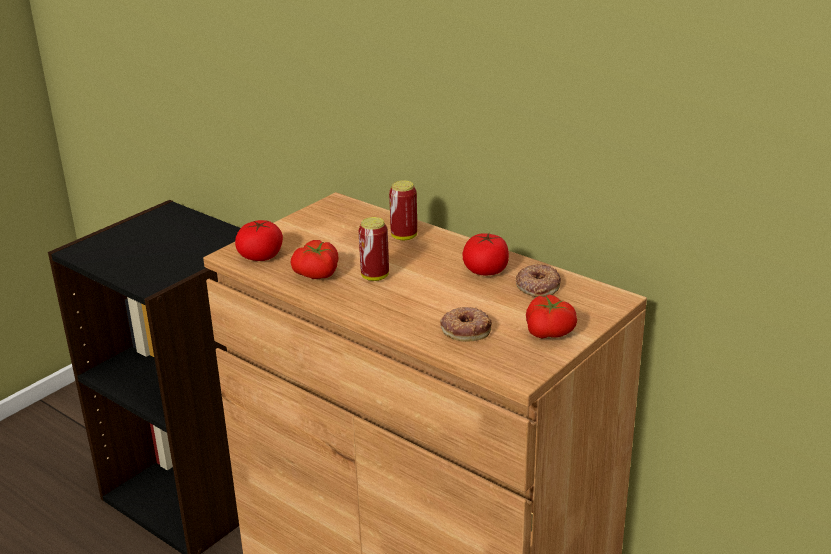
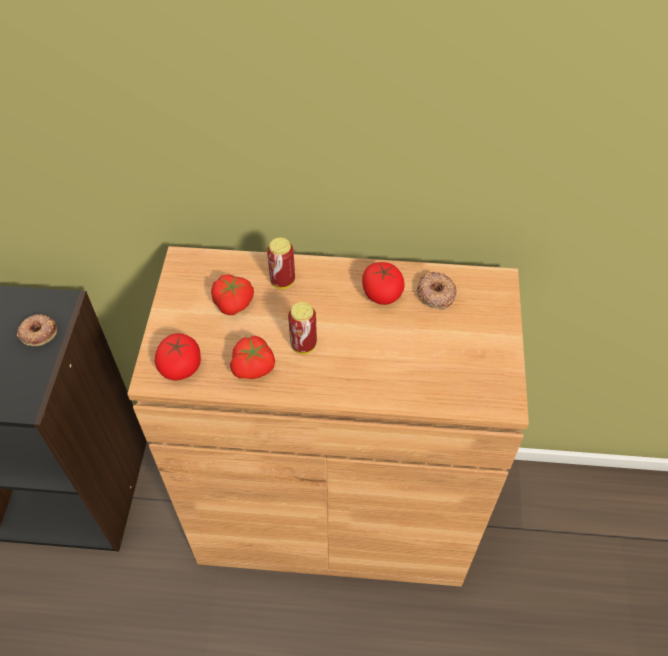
camera: 35 degrees left, 25 degrees up
donut [440,307,492,342] -> donut moved to [17,314,57,346]
tomato [526,295,577,338] -> tomato moved to [211,274,254,315]

